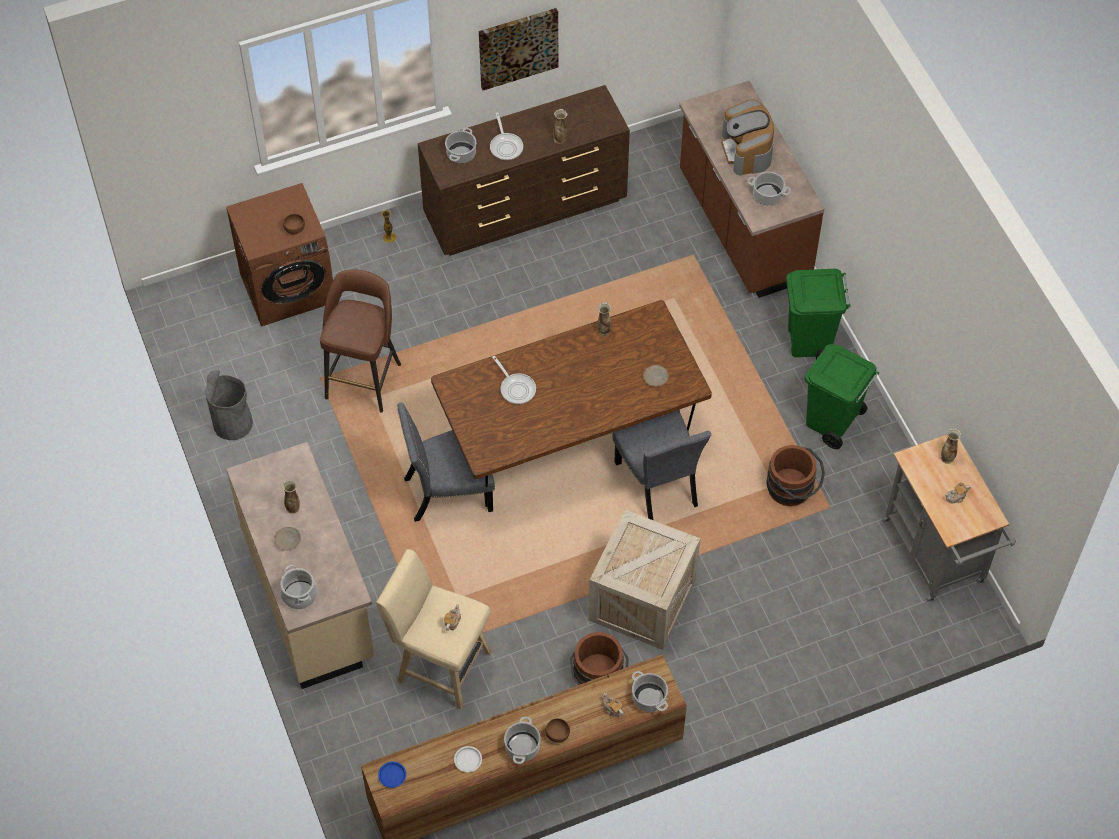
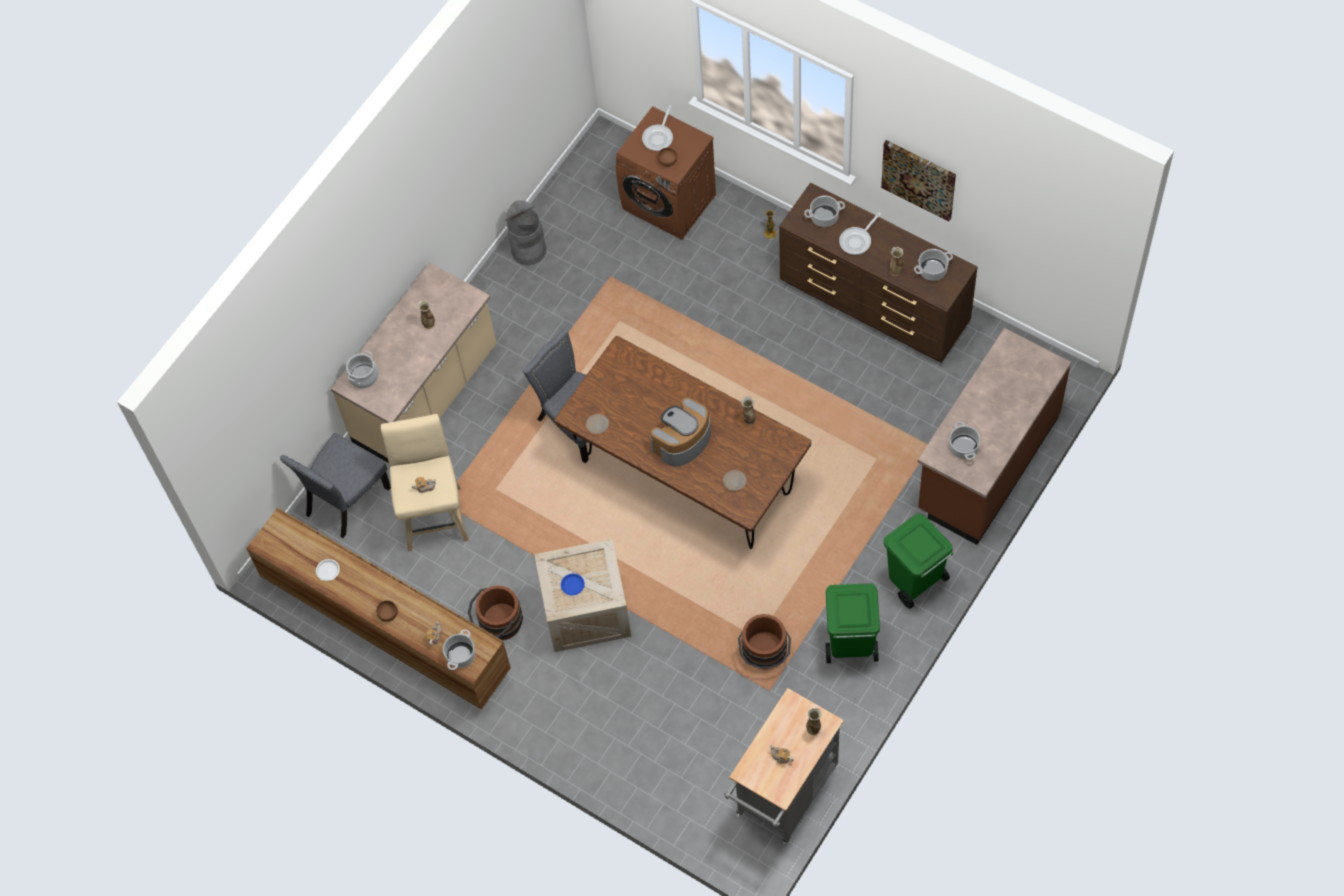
camera: 60 degrees right, 5 degrees up
beige plate [274,527,301,551] -> beige plate moved to [586,414,609,434]
brown stool [320,270,401,413] -> none
blue plate [378,761,406,788] -> blue plate moved to [561,573,585,595]
frying pan [492,356,536,404] -> frying pan moved to [642,105,673,151]
cooking pot [504,716,541,764] -> cooking pot moved to [914,249,953,281]
grey chair [612,410,711,520] -> grey chair moved to [280,433,391,538]
coffee machine [721,99,774,175] -> coffee machine moved to [650,397,711,467]

